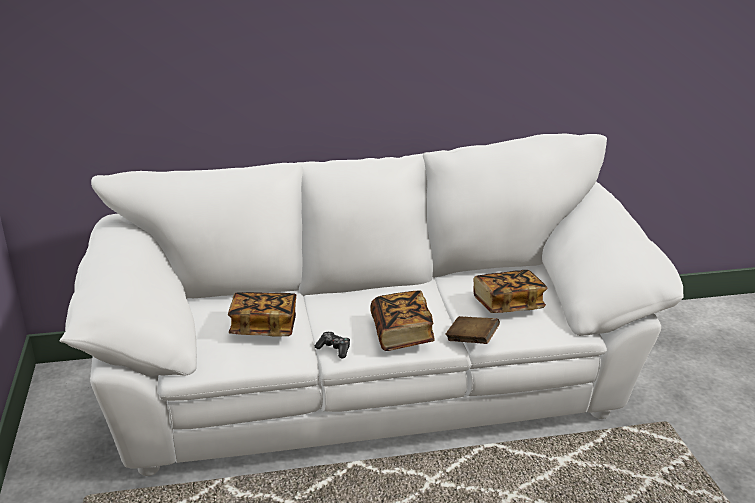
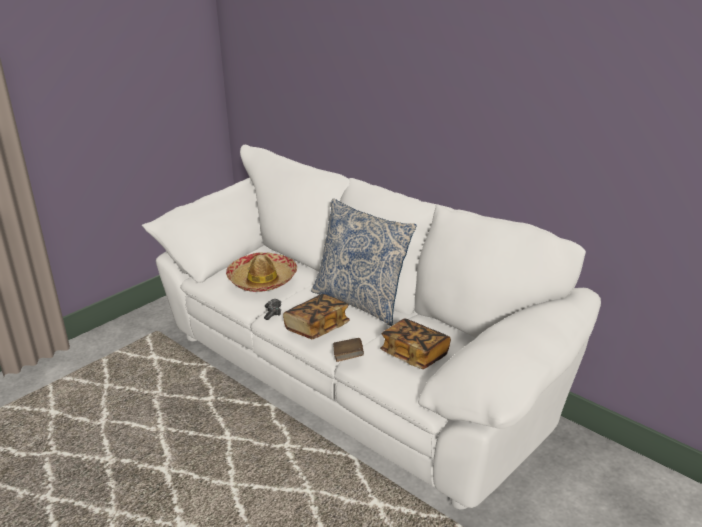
camera: 55 degrees right, 0 degrees up
book [228,292,296,337] -> hat [226,252,297,292]
none -> pillow [311,199,417,326]

